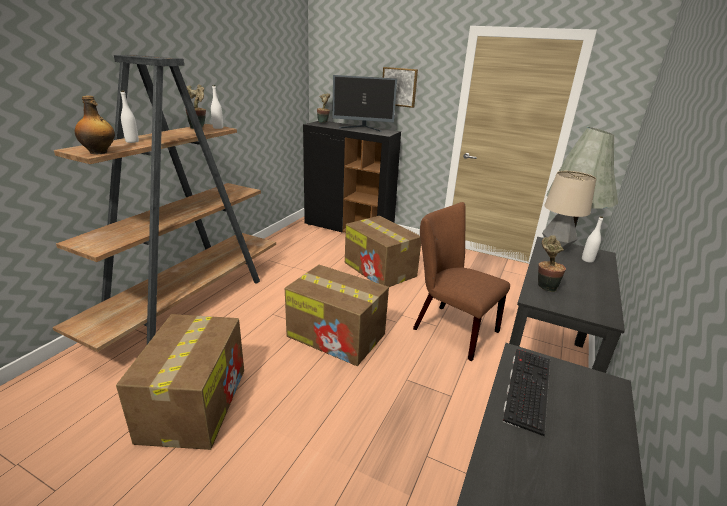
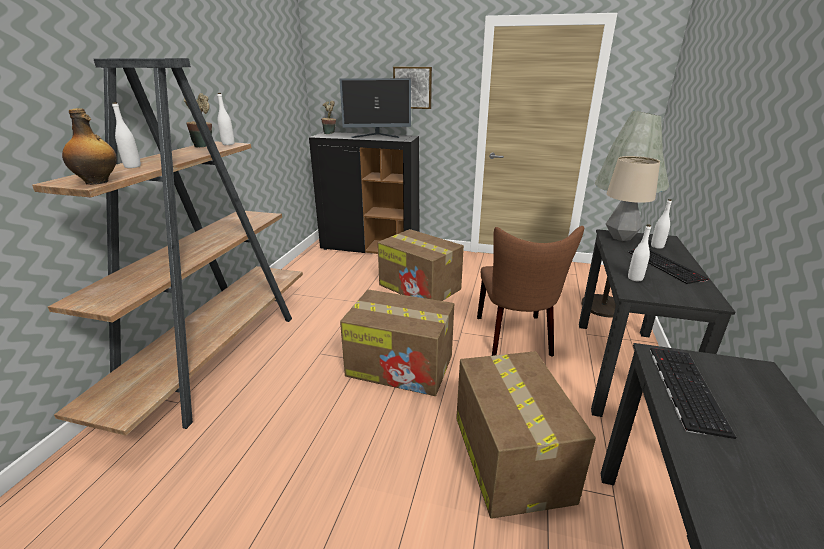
camera: 10 degrees left, 0 degrees up
cardboard box [116,314,244,450] -> cardboard box moved to [456,351,596,519]
brown chair [413,202,510,361] -> brown chair turned 120 degrees counterclockwise [477,226,584,357]
potted plant [538,235,566,292] -> white bottle [628,224,651,281]
none -> keyboard [628,249,708,284]

